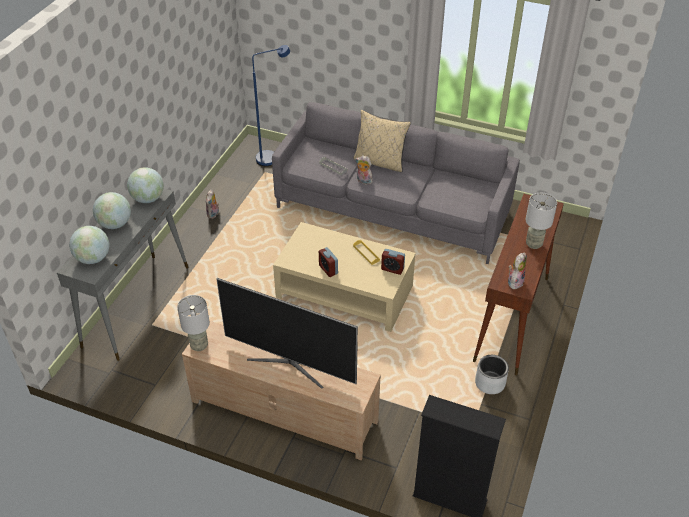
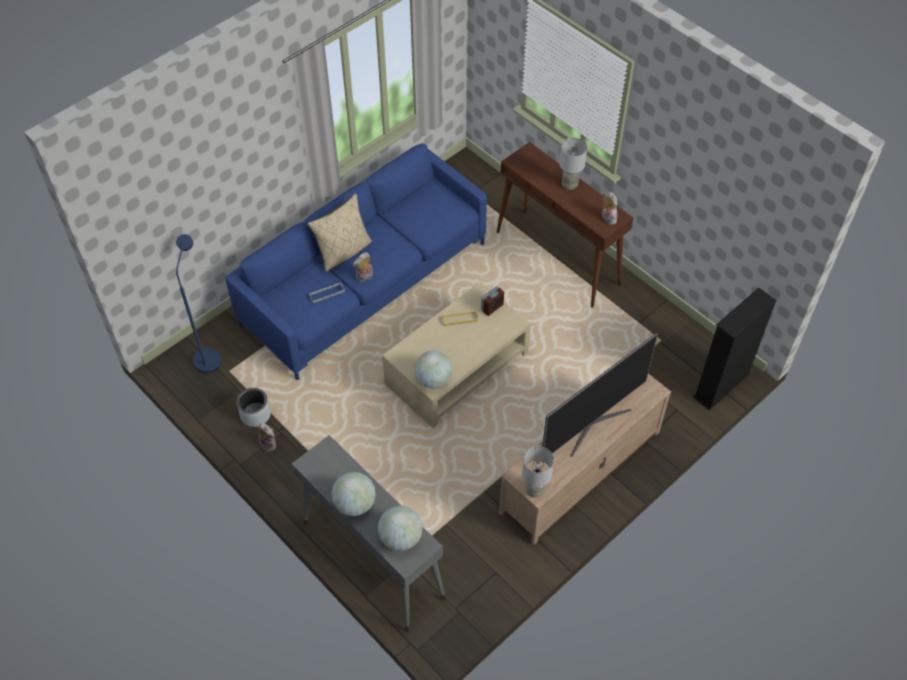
camera: 65 degrees left, 10 degrees up
globe [127,168,164,203] -> globe moved to [414,350,452,389]
grey sofa [272,102,520,264] -> blue sofa [225,143,487,380]
alarm clock [319,247,338,277] -> none
grey planter [475,355,509,394] -> grey planter moved to [237,388,271,427]

